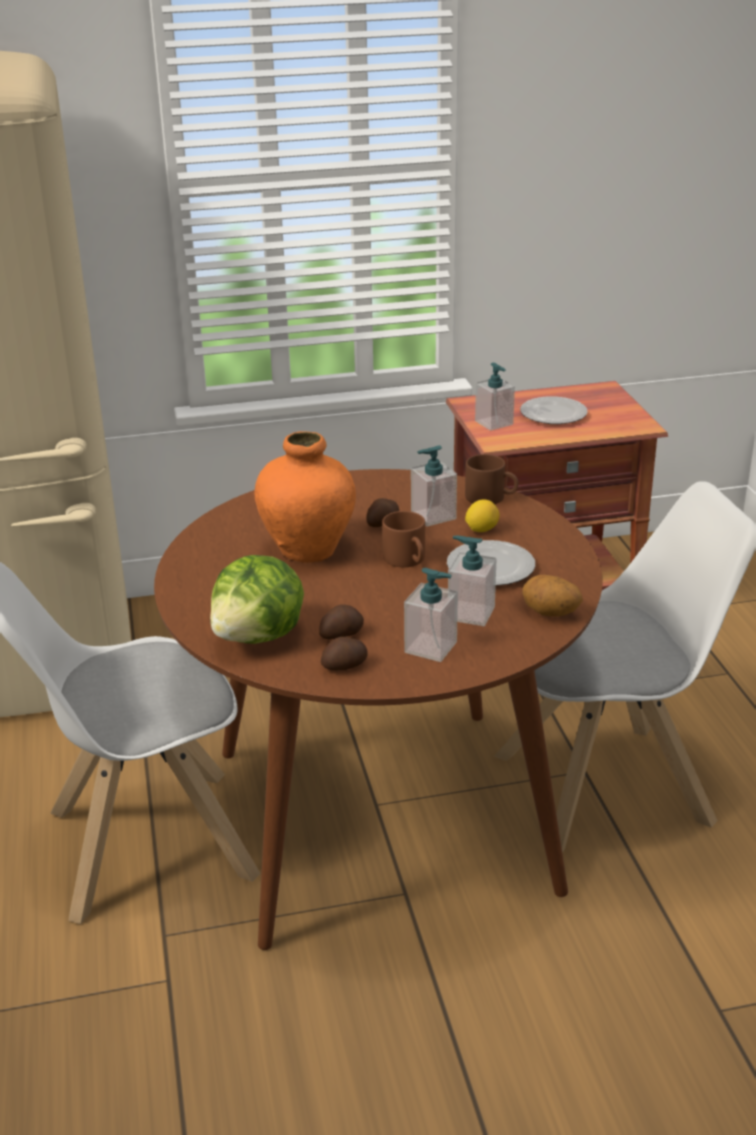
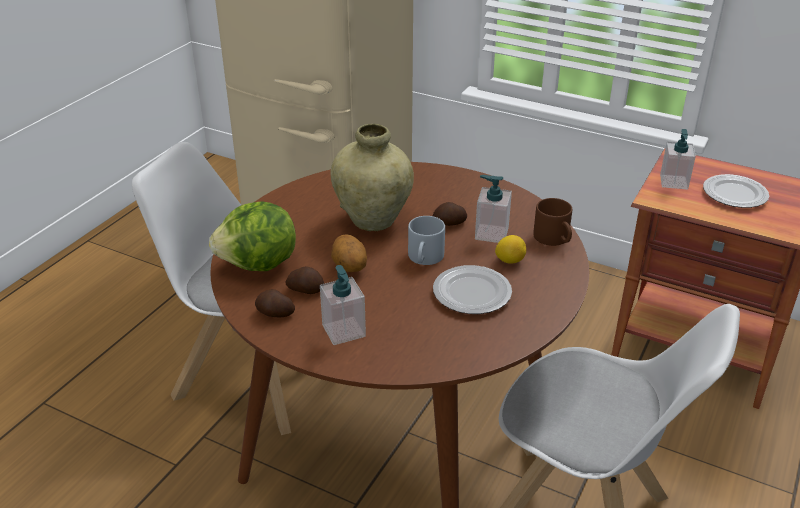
camera: 40 degrees right, 5 degrees up
orange vase [254,431,356,563] -> beige vase [330,123,414,231]
brown mug [382,511,425,567] -> grey mug [408,216,445,265]
soap dispenser [448,536,496,626] -> none
potato [522,575,583,617] -> potato moved to [331,235,367,272]

